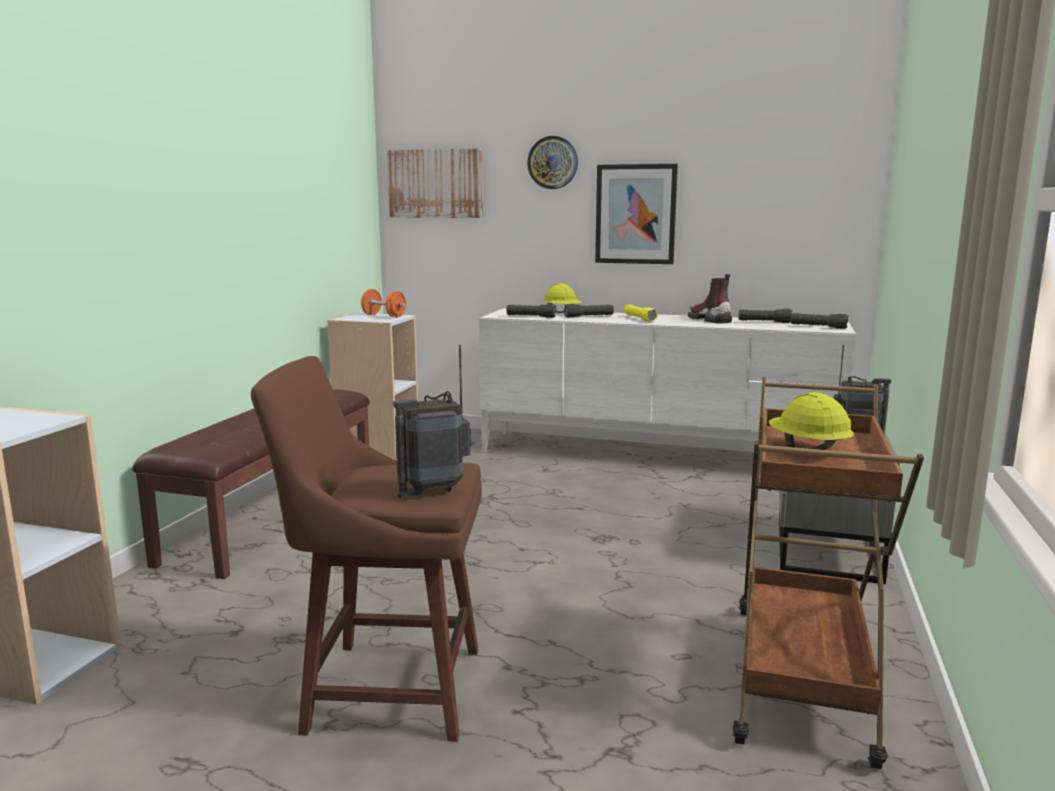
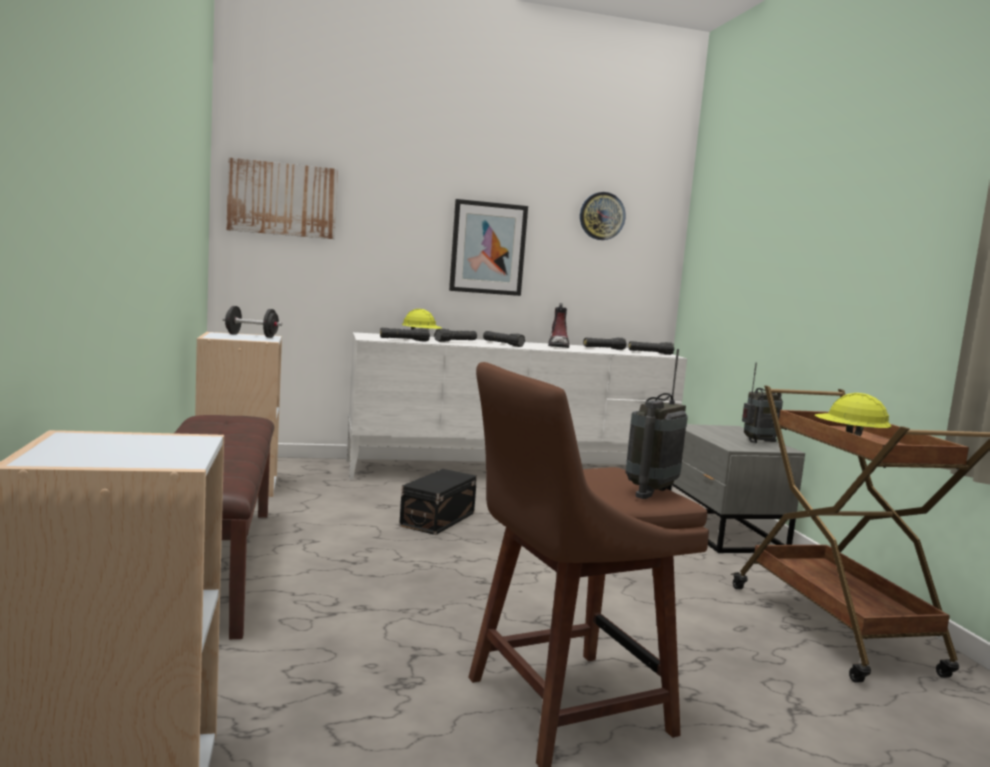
camera: 30 degrees left, 5 degrees down
orange dumbbell [361,289,406,318] -> black dumbbell [222,306,282,338]
wall clock [527,136,578,189] -> wall clock moved to [580,192,625,240]
yellow flashlight [624,304,658,322] -> black flashlight [483,331,525,347]
boot [688,274,732,324] -> boot turned 120 degrees counterclockwise [548,303,569,348]
none -> black storage box [399,469,477,535]

